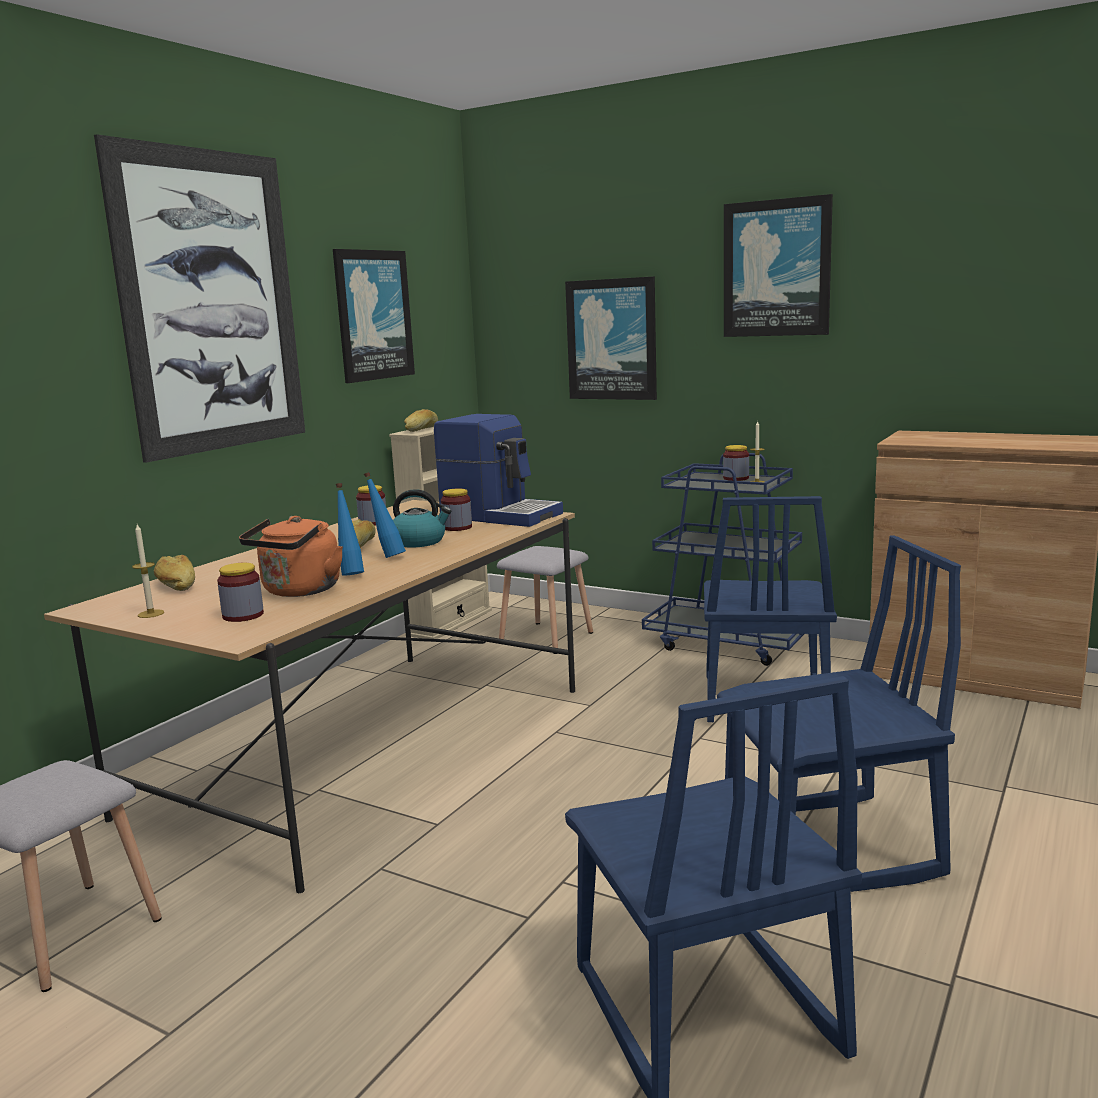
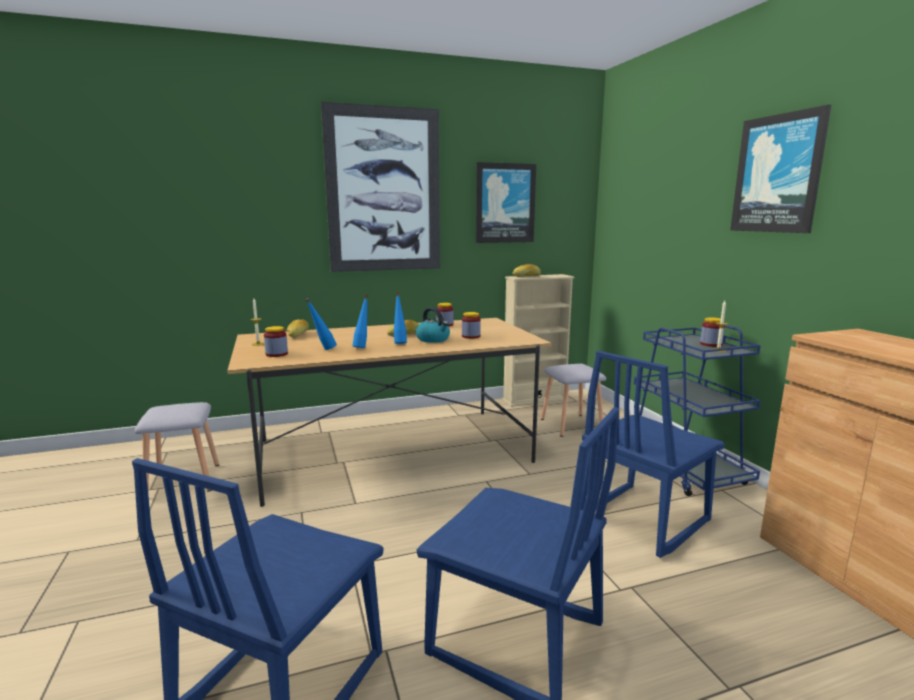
camera: 40 degrees right, 0 degrees up
orange kettle [239,516,343,597] -> blue bottle [305,298,337,350]
coffee machine [434,414,563,527] -> none
picture [565,276,657,400] -> none

